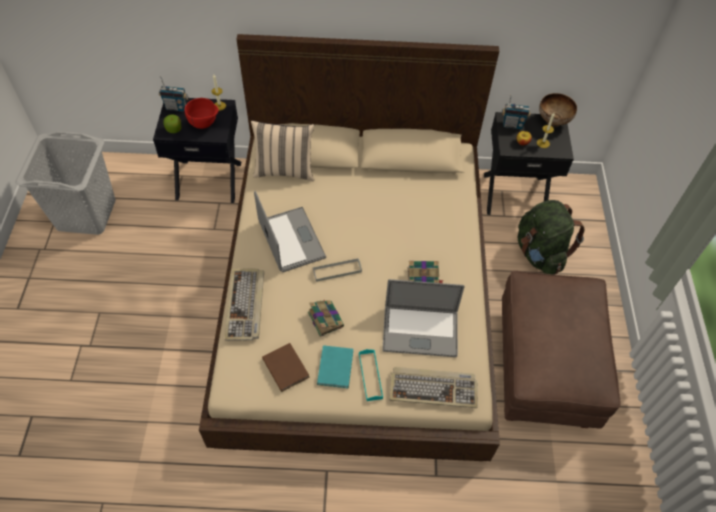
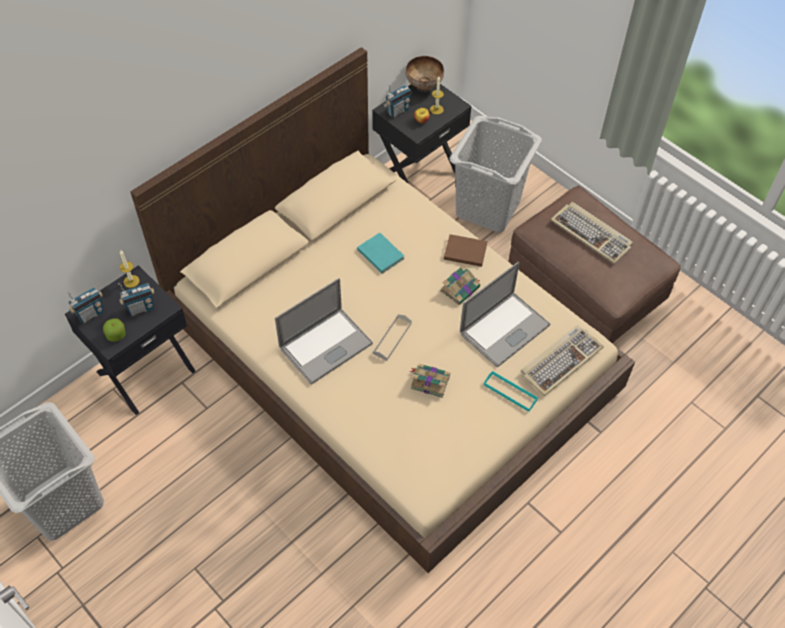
camera: 45 degrees left, 0 degrees up
red bowl [184,98,219,129] -> radio [118,283,155,316]
keyboard [225,269,264,341] -> keyboard moved to [551,202,633,264]
beige pillow [251,120,314,181] -> none
laptop [254,191,326,272] -> laptop turned 120 degrees clockwise [275,278,373,385]
brown book [262,343,309,392] -> brown book moved to [444,234,488,267]
turquoise book [317,345,353,388] -> turquoise book moved to [357,233,404,273]
green backpack [518,200,585,275] -> grey laundry basket [450,116,542,233]

